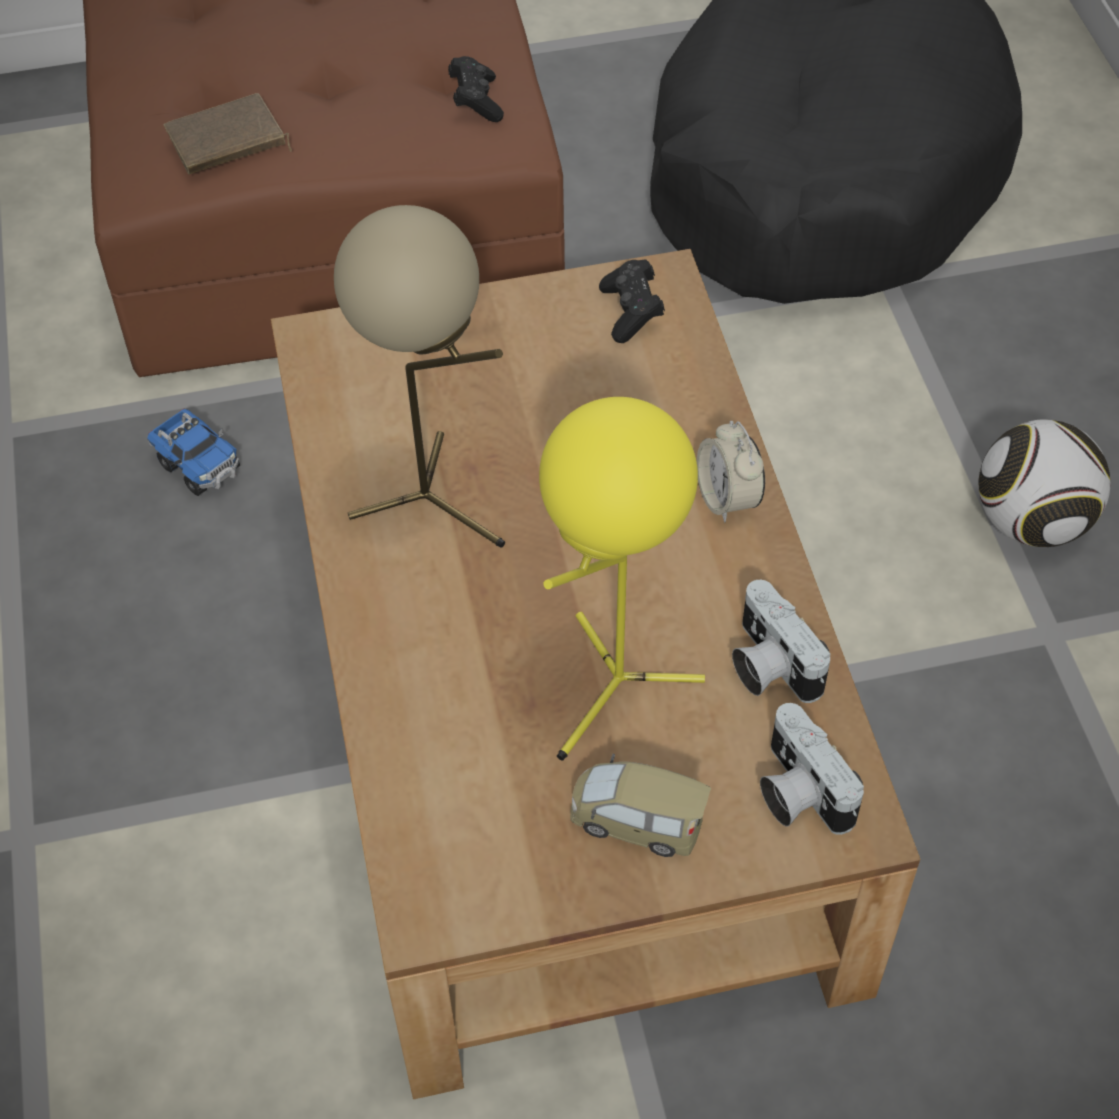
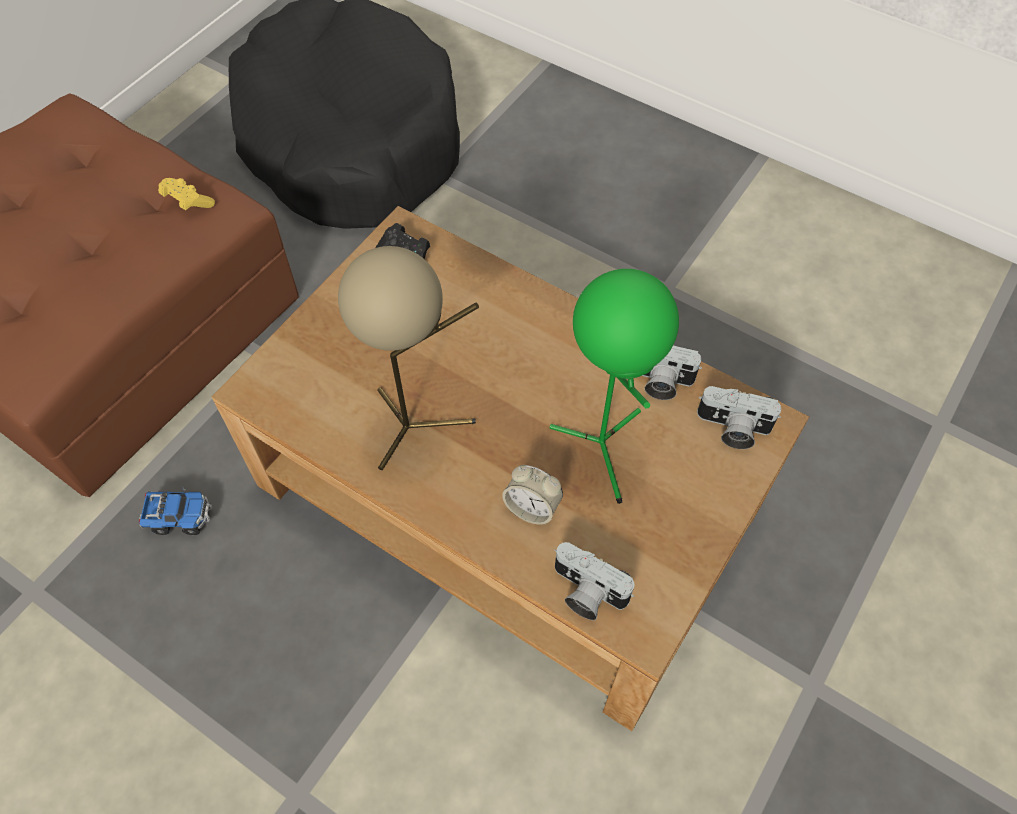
camera: 45 degrees left, 5 degrees up
brown book [163,93,292,174] -> none
black game controller [448,56,504,122] -> yellow game controller [158,178,215,210]
yellow table lamp [539,397,705,761] -> green table lamp [549,269,679,504]
toy car [570,754,711,857] -> none
alarm clock [697,421,765,522] -> alarm clock moved to [502,465,563,524]
football [979,419,1110,547] -> none
none -> camera [554,542,634,620]

